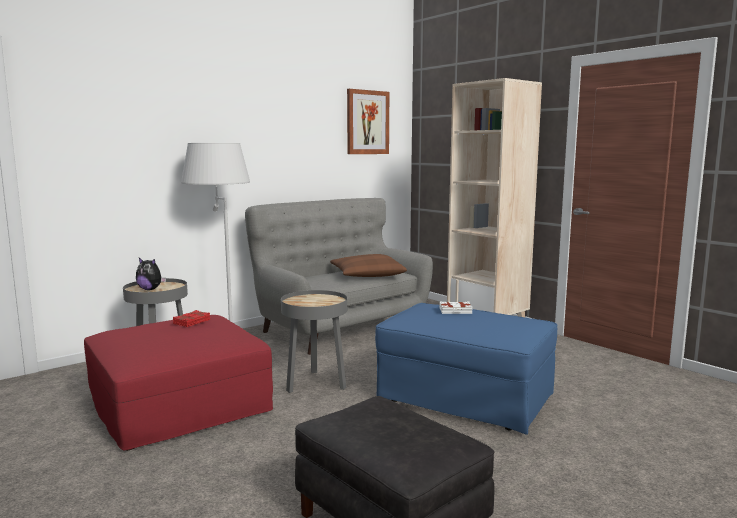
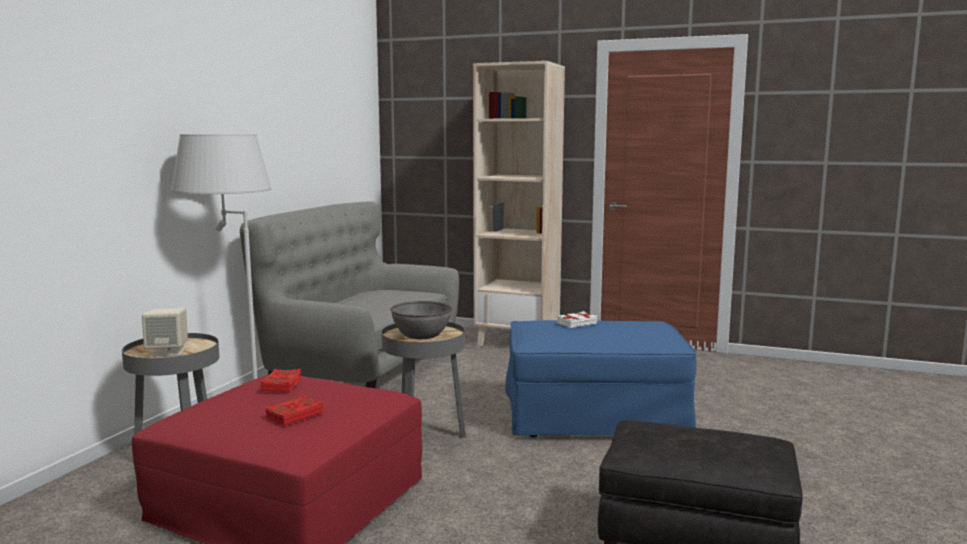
camera: 30 degrees left, 0 degrees up
plush toy [136,258,166,290] -> beige speaker [142,308,188,357]
brown pillow [330,254,407,277] -> none
picture [347,89,389,154] -> none
none -> red book [265,396,323,426]
none -> grey bowl [390,301,452,339]

